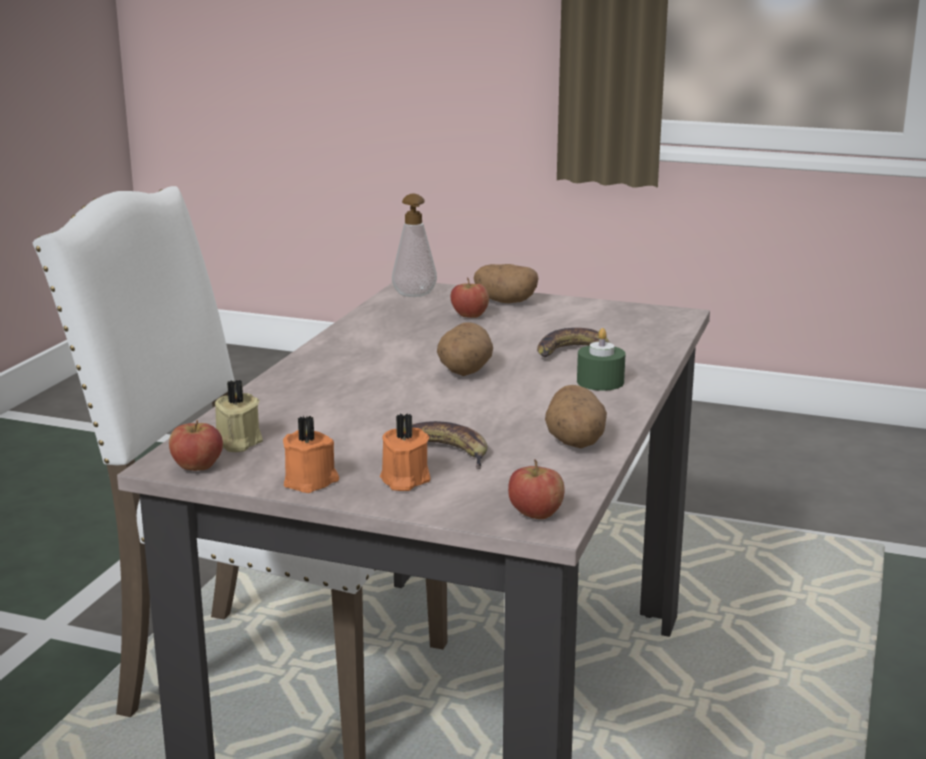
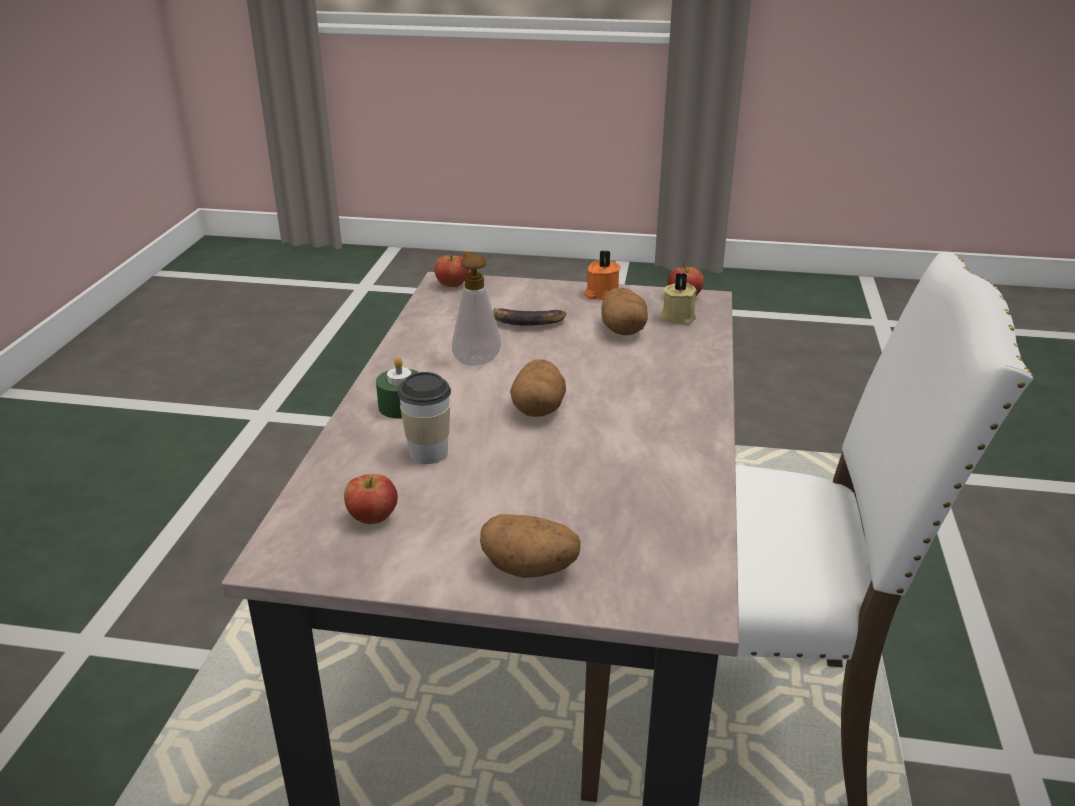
camera: 170 degrees right, 10 degrees up
orange candle [380,413,431,491] -> none
soap dispenser [392,194,437,297] -> soap dispenser moved to [452,252,501,366]
apple [451,277,489,318] -> apple moved to [344,474,398,524]
banana [537,328,610,357] -> cup [398,372,451,464]
potato [545,385,607,449] -> potato moved to [601,288,648,335]

